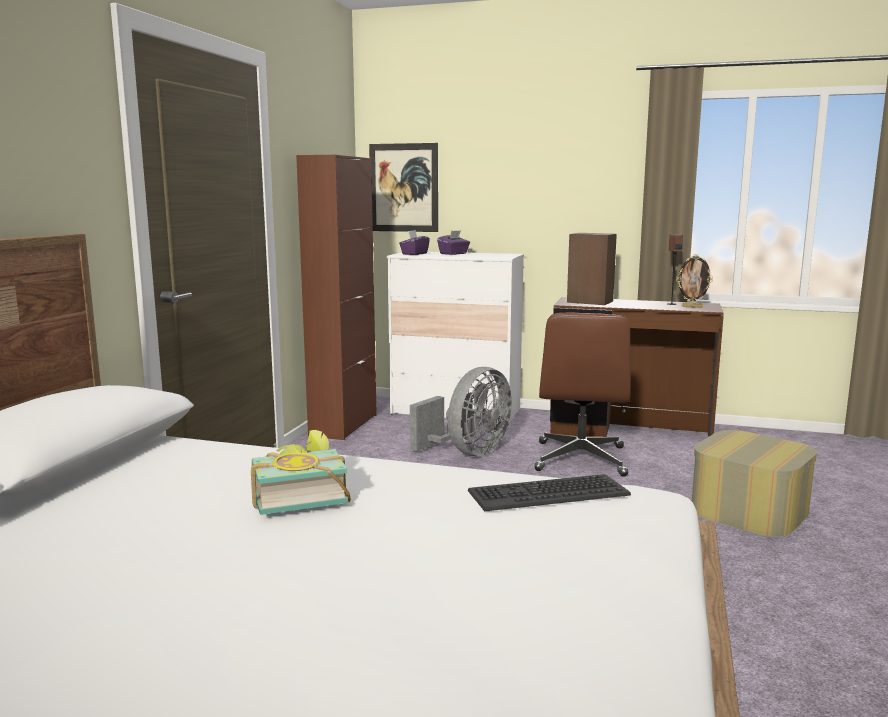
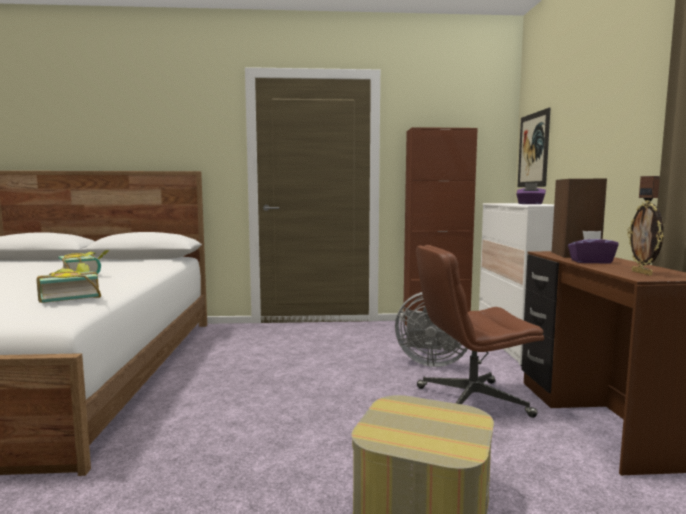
camera: 70 degrees right, 5 degrees down
purple tissue box [399,230,430,255] -> purple tissue box moved to [568,231,619,264]
keyboard [468,474,631,511] -> book [37,263,101,303]

